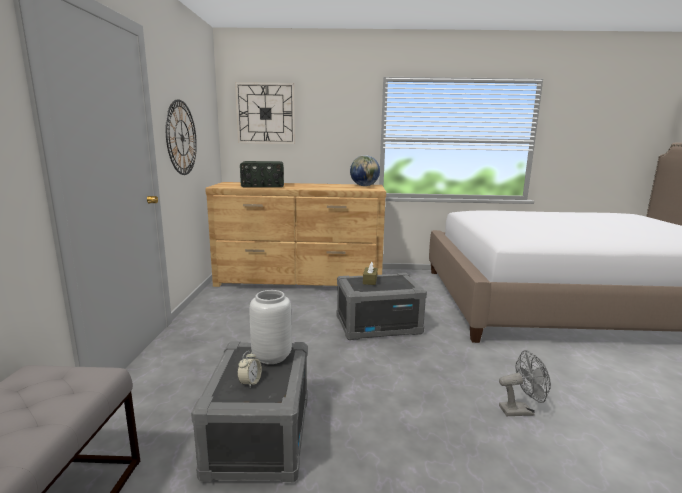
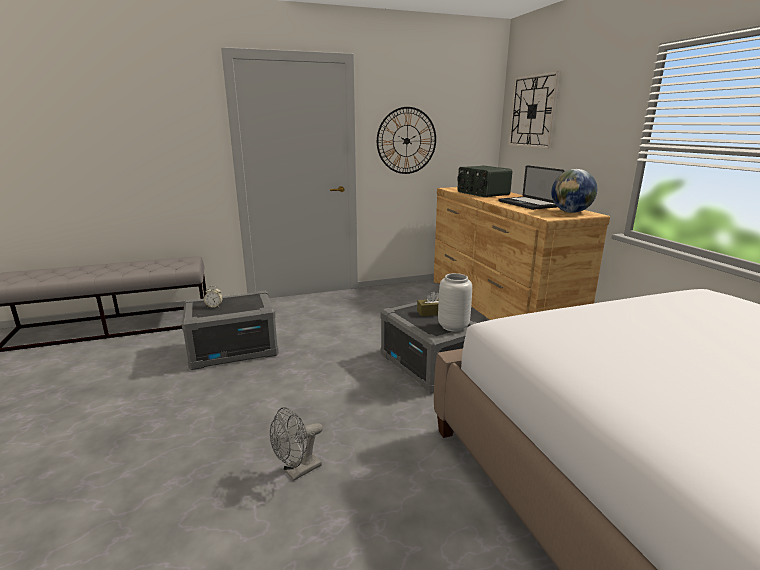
camera: 70 degrees right, 5 degrees up
grey vase [250,290,292,364] -> grey vase moved to [438,273,472,332]
grey fan [499,350,551,416] -> grey fan turned 75 degrees clockwise [270,407,323,481]
none -> laptop [498,165,565,210]

